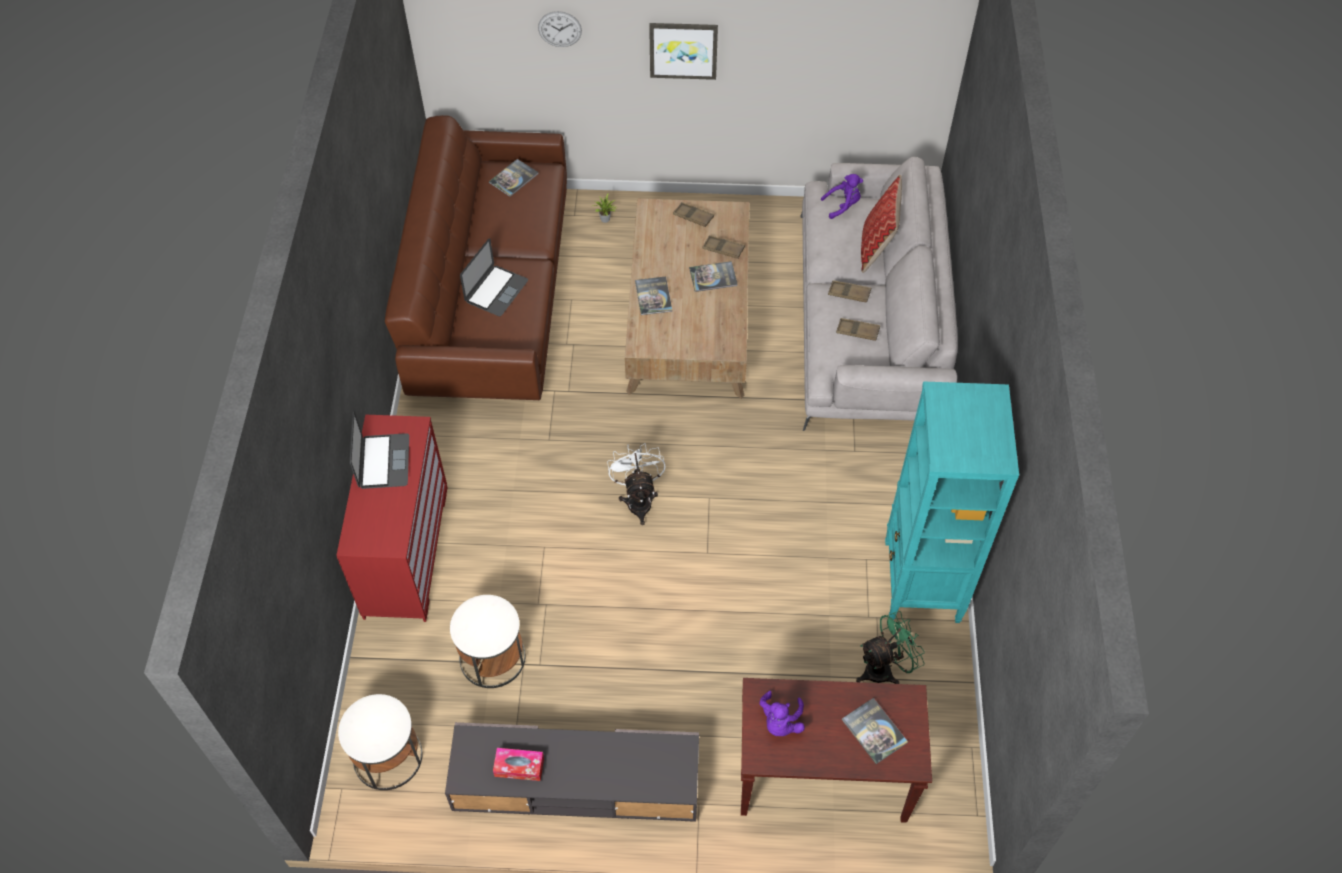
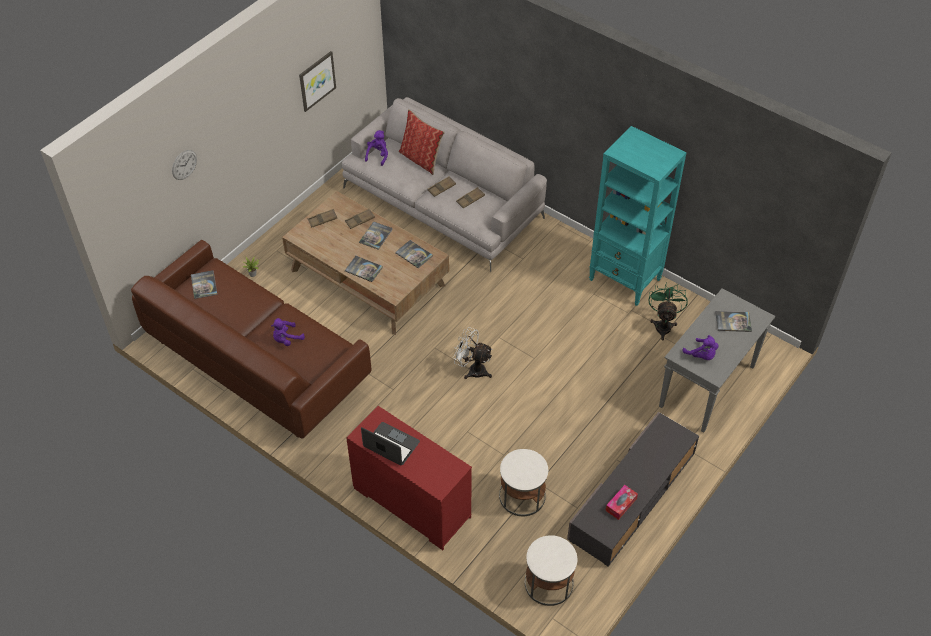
camera: 55 degrees left, 5 degrees down
laptop [460,238,528,316] -> purple plush toy [271,318,305,346]
picture [649,23,718,80] -> picture moved to [299,51,336,112]
brown console table [741,678,932,823] -> grey console table [659,288,775,433]
none -> book [395,240,433,268]

